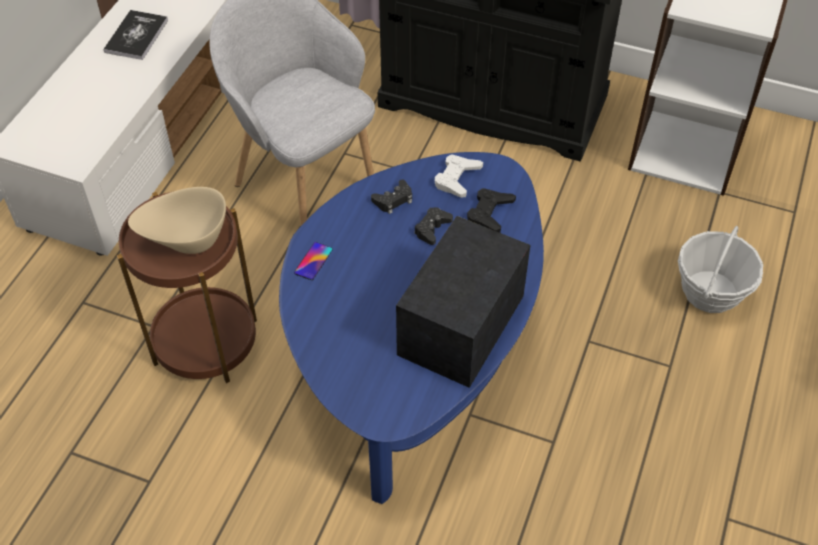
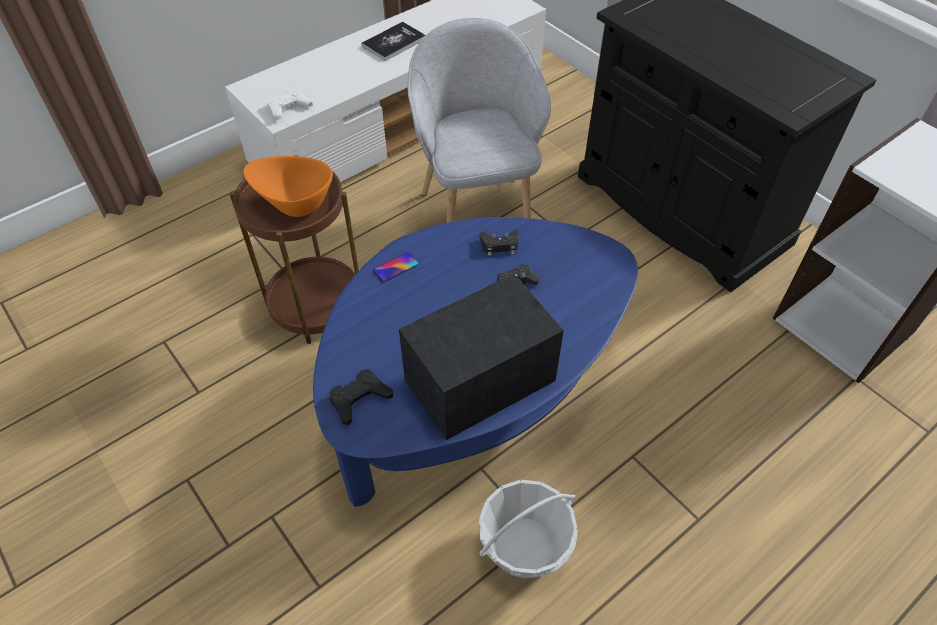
camera: 30 degrees right, 0 degrees up
beige bowl [128,187,226,254] -> orange bowl [244,156,333,217]
white game controller [435,154,483,198] -> white game controller moved to [266,89,313,120]
black game controller [467,188,516,233] -> black game controller moved to [329,369,393,425]
basket [678,226,763,313] -> basket moved to [479,480,578,578]

